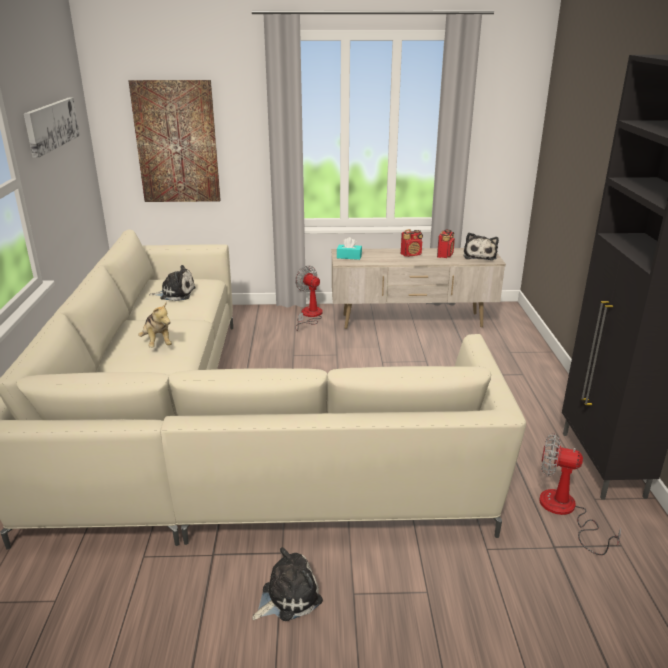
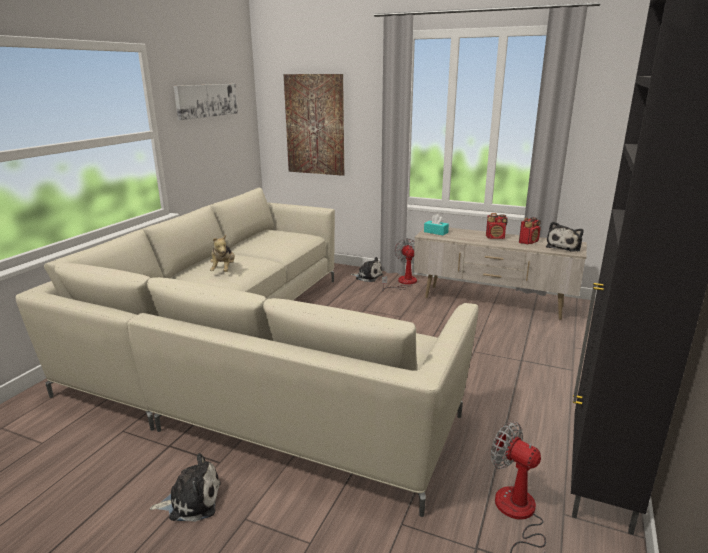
camera: 25 degrees right, 5 degrees down
plush toy [149,265,196,301] -> plush toy moved to [350,257,383,282]

